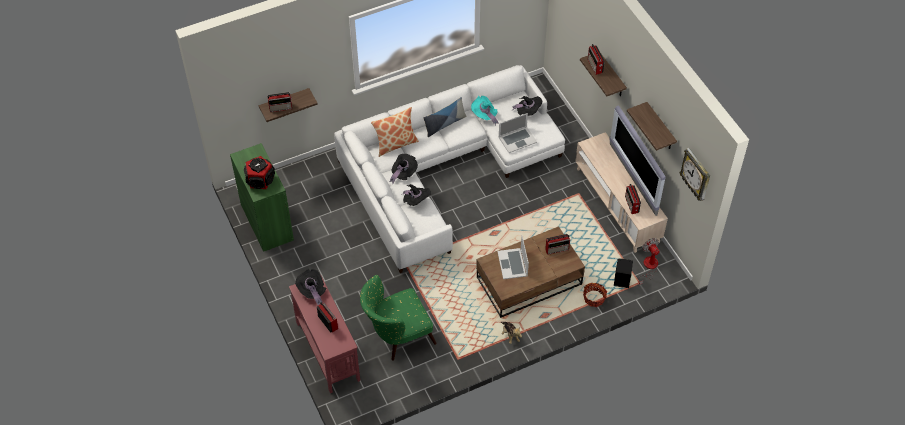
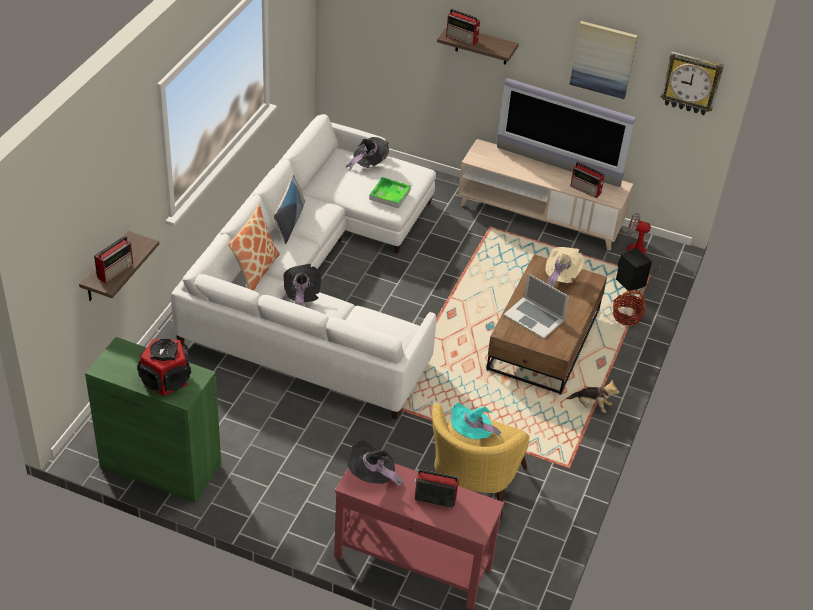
camera: 45 degrees left, 10 degrees down
green armchair [360,275,436,361] -> yellow armchair [432,403,530,520]
black hat [401,184,431,206] -> none
turquoise hat [471,96,499,126] -> turquoise hat moved to [451,403,502,440]
laptop [499,113,537,153] -> tray [369,177,411,209]
radio [545,234,570,255] -> beige hat [545,247,585,287]
shelf [627,102,677,151] -> picture [570,21,638,99]

